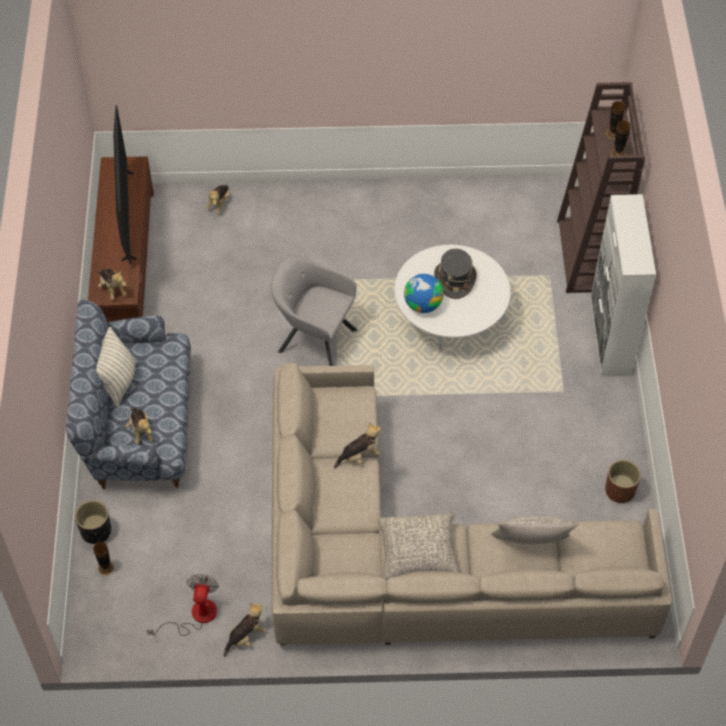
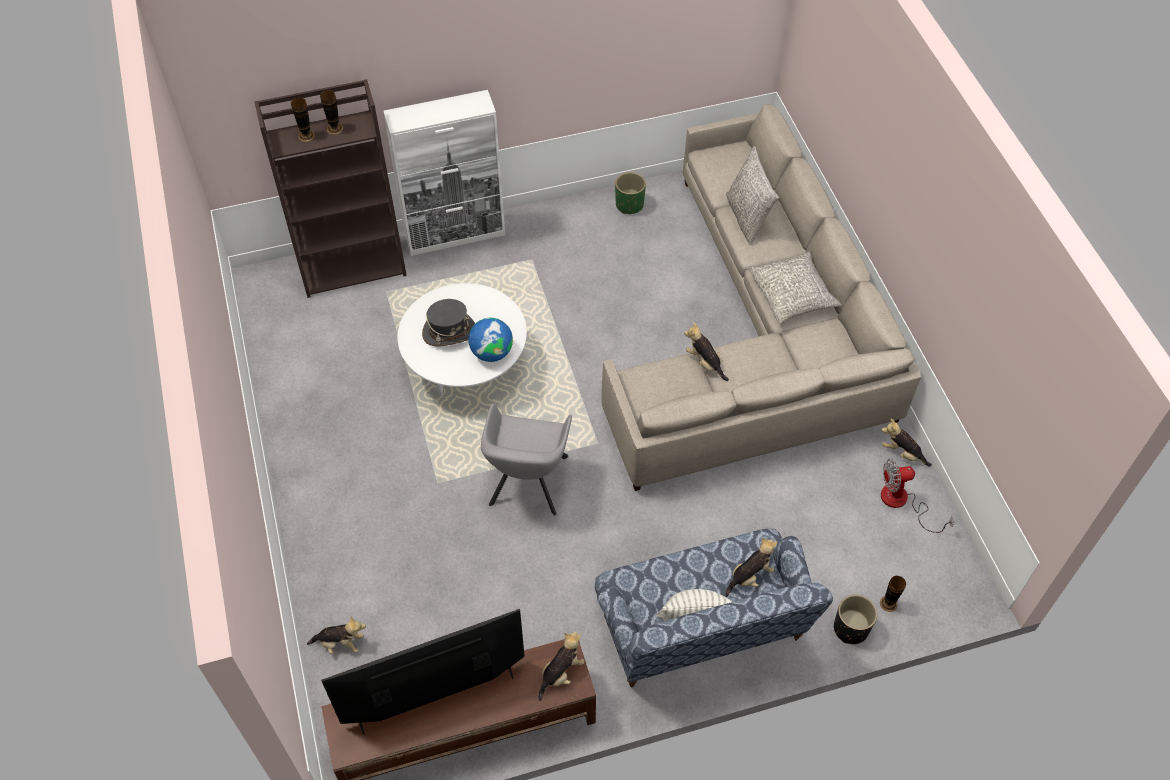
camera: 105 degrees left, 0 degrees up
brown planter [605,460,641,503] -> green planter [615,172,646,214]

